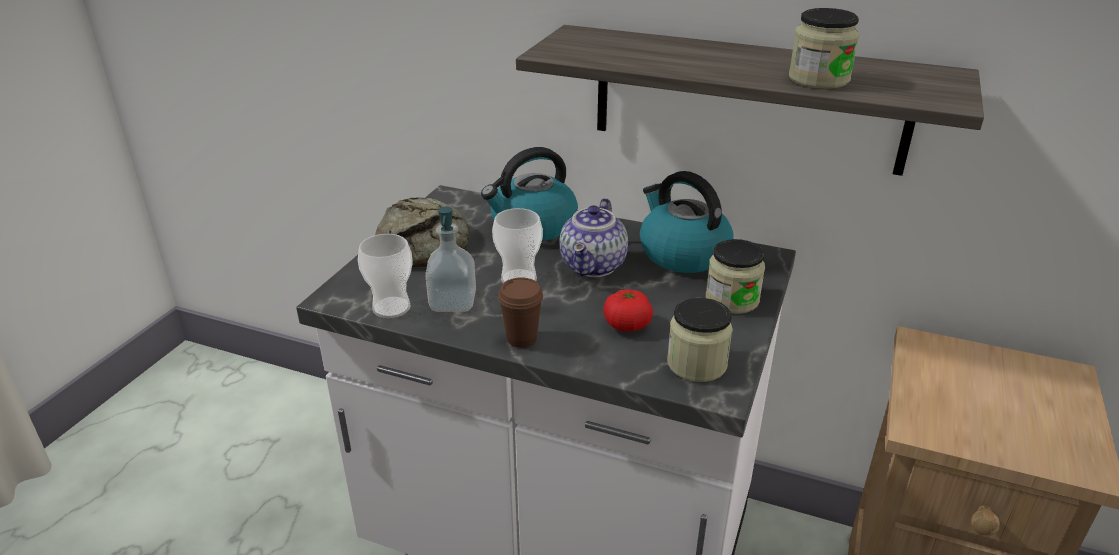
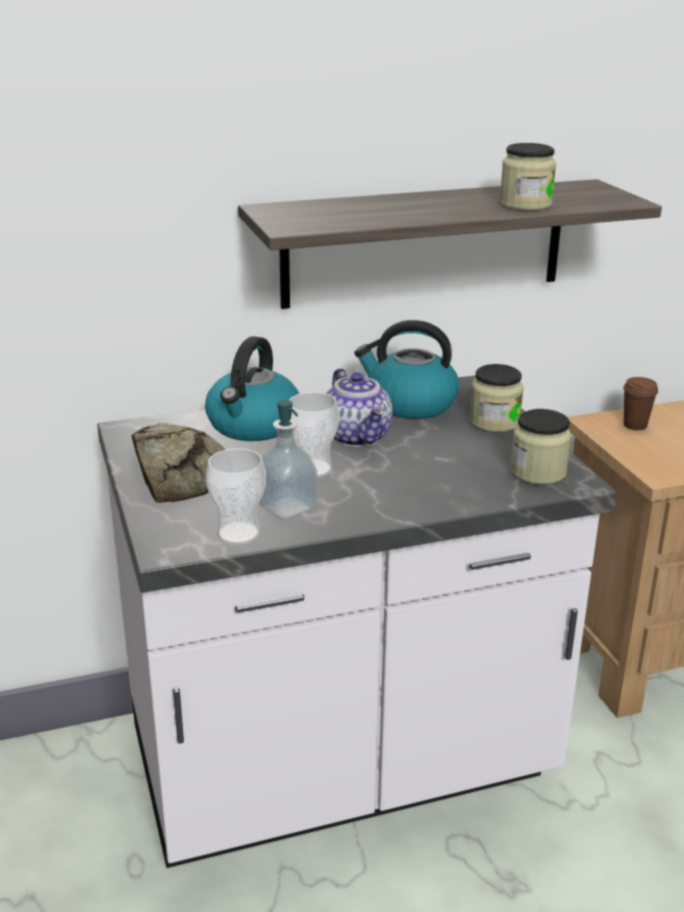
camera: 40 degrees left, 5 degrees down
brown cup [498,277,543,348] -> brown cup moved to [623,377,658,430]
tomato [603,290,653,332] -> none

